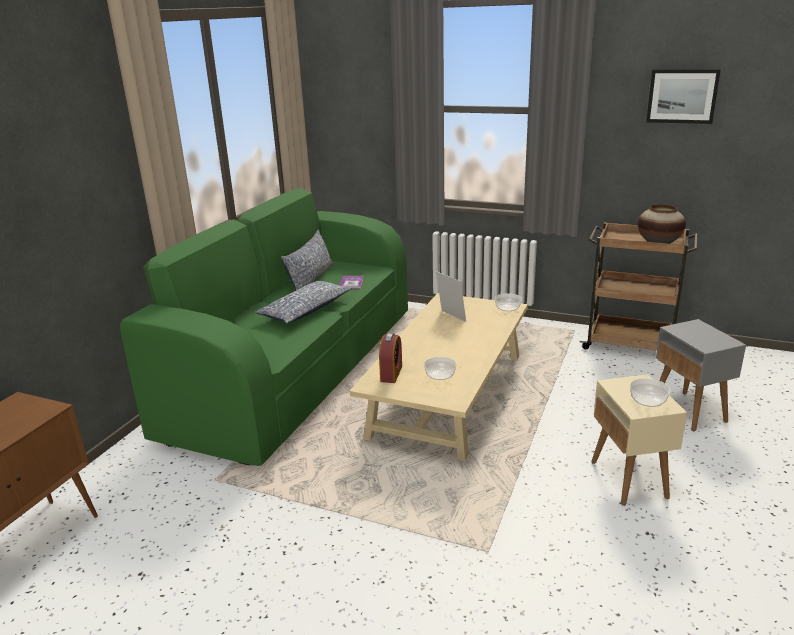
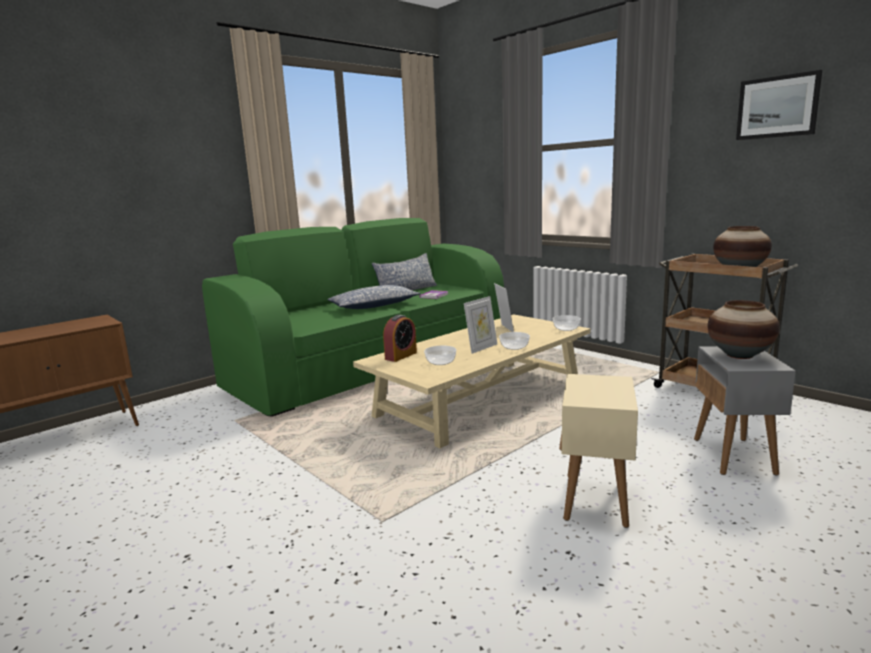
camera: 25 degrees right, 10 degrees down
bowl [630,378,670,407] -> bowl moved to [499,332,530,350]
none -> picture frame [464,296,497,354]
none -> vase [708,300,780,359]

